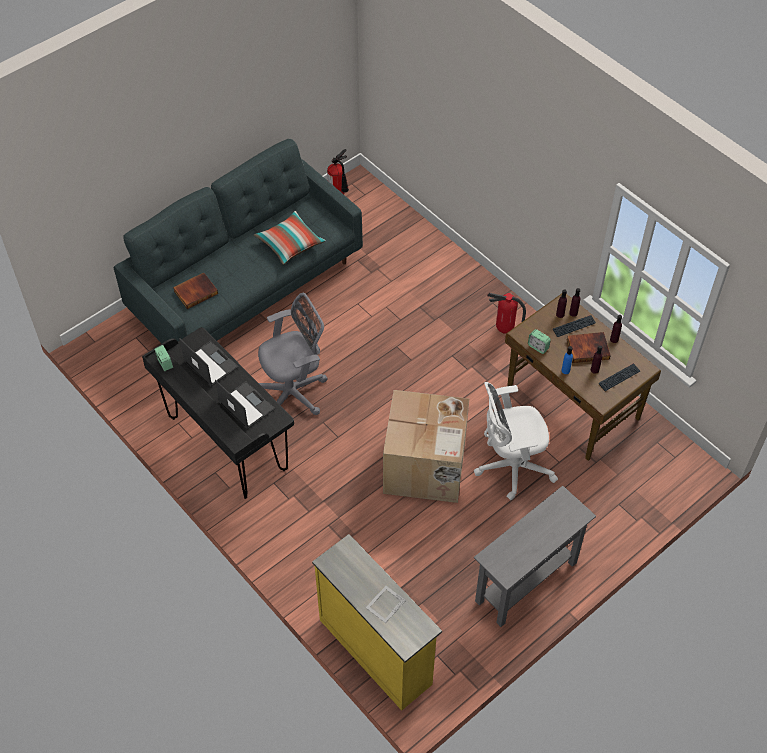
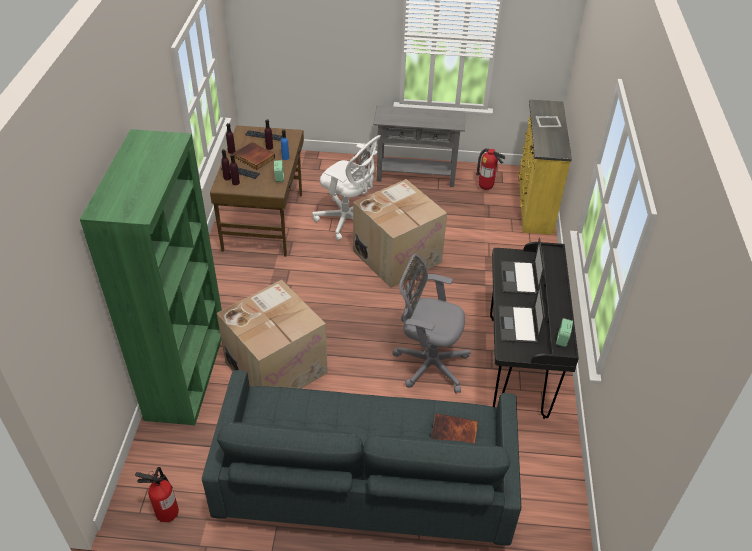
camera: 135 degrees left, 10 degrees down
pillow [254,211,326,265] -> none
fire extinguisher [487,293,526,334] -> fire extinguisher moved to [476,148,505,190]
none -> green bookcase [80,129,222,425]
none -> cardboard box [217,280,328,389]

